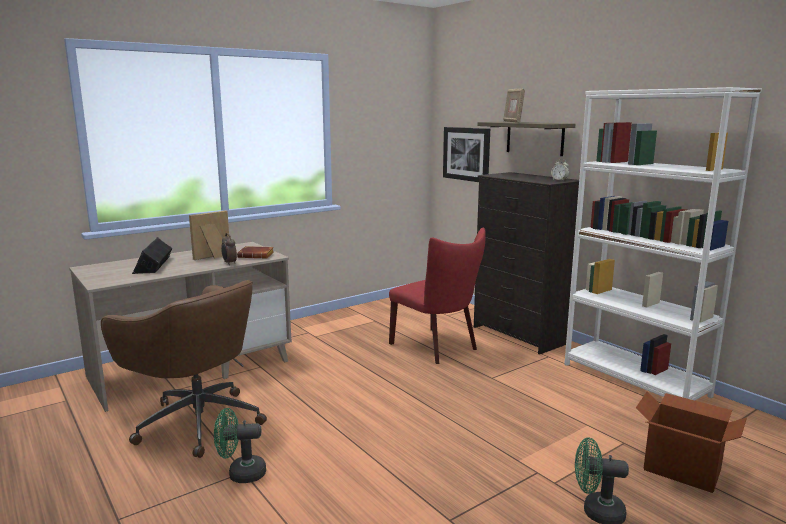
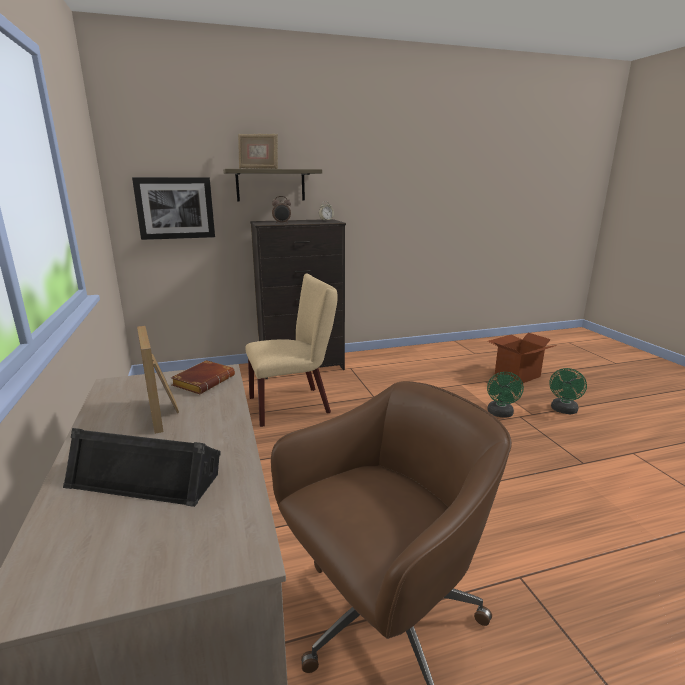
camera: 70 degrees left, 5 degrees up
green fan [214,408,266,483] -> green fan moved to [487,372,524,417]
alarm clock [221,233,237,265] -> alarm clock moved to [272,196,291,224]
red chair [389,228,486,364] -> beige chair [245,273,338,427]
white bookcase [564,87,762,400] -> none

